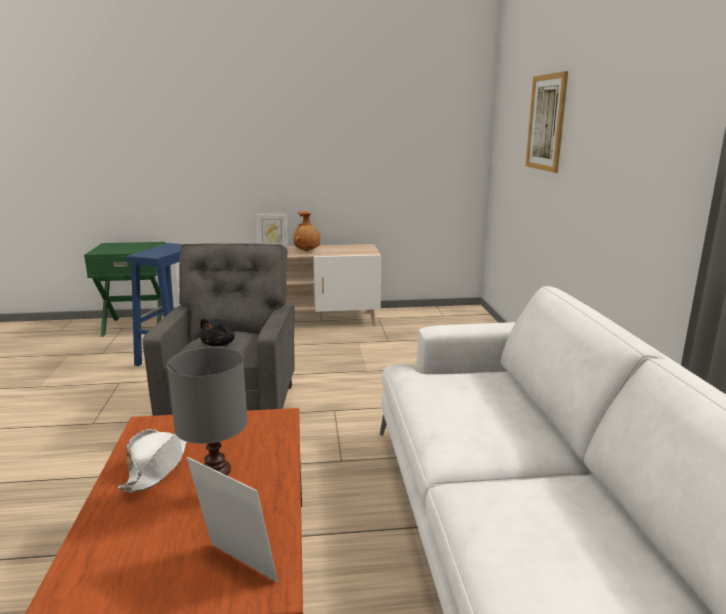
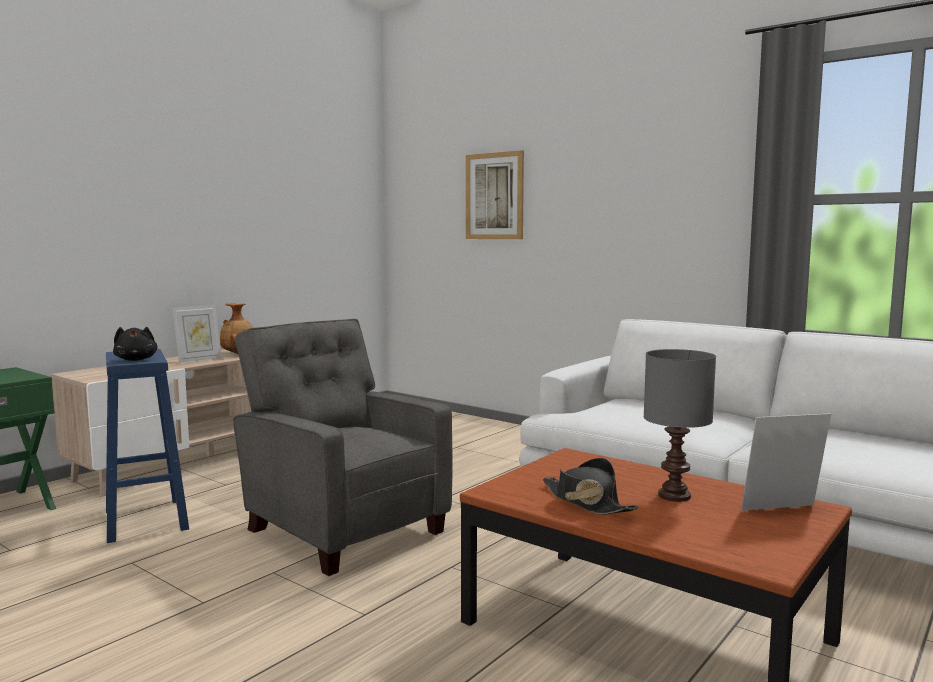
camera: 45 degrees left, 10 degrees down
white hat [118,429,187,493] -> black hat [543,458,639,515]
black plush toy [200,318,235,346] -> black plush toy moved to [113,327,158,361]

